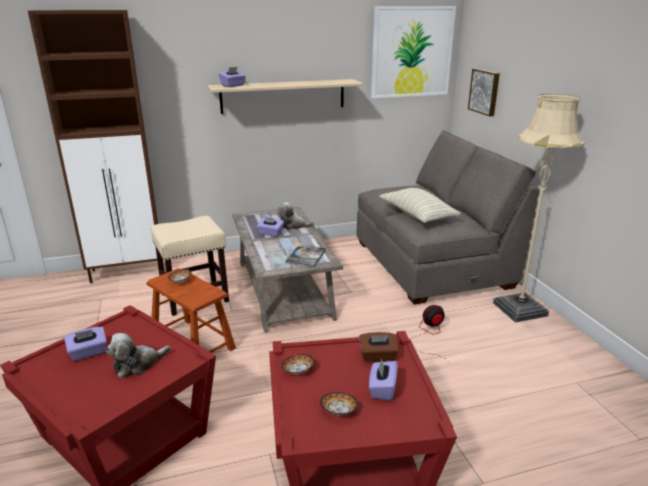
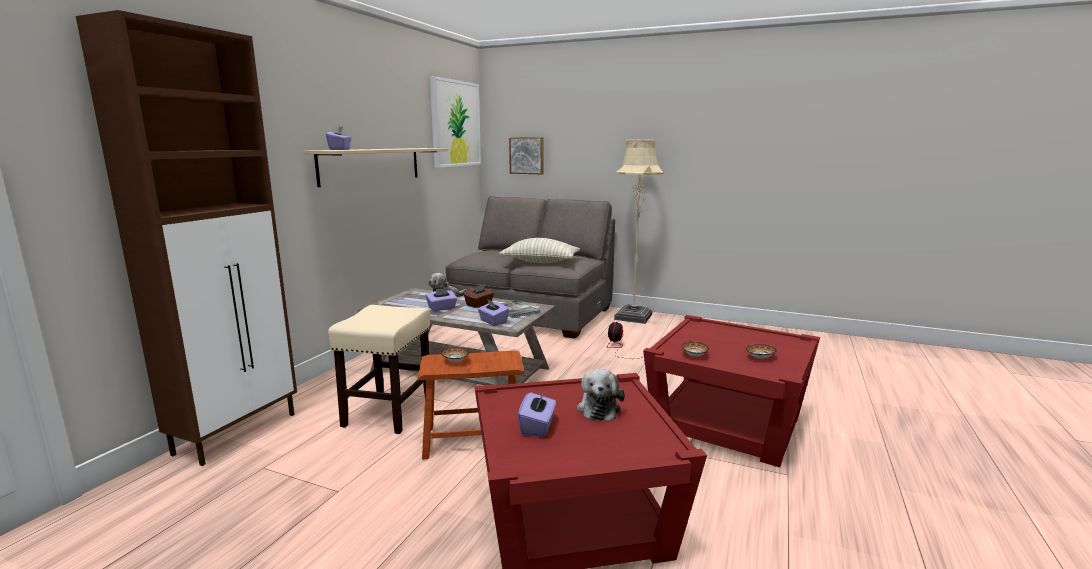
camera: 50 degrees left, 10 degrees down
brown tissue box [359,332,399,362] -> brown tissue box moved to [464,284,494,308]
purple tissue box [369,358,398,401] -> purple tissue box moved to [478,299,509,326]

